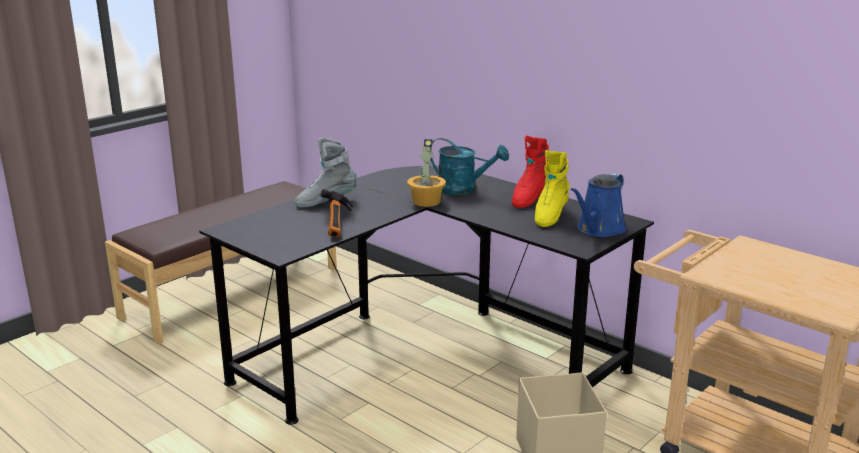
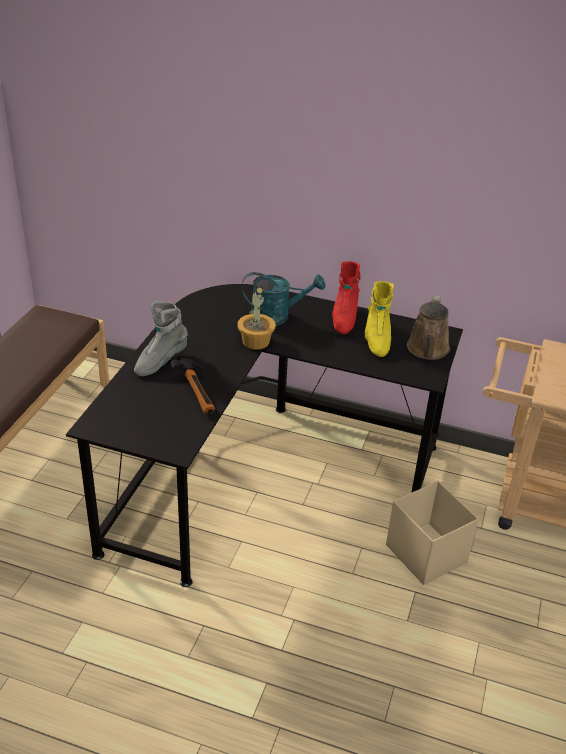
camera: 25 degrees left, 15 degrees up
blue watering can [571,173,626,237] -> brown watering can [407,295,450,360]

